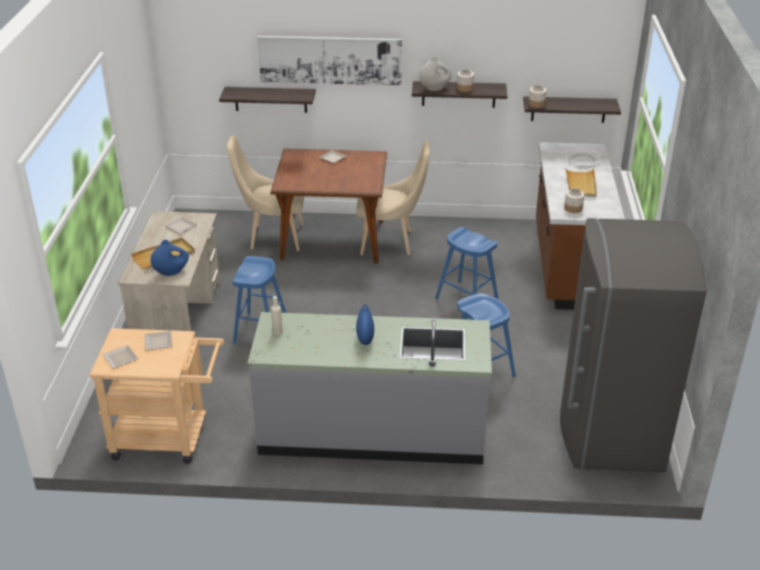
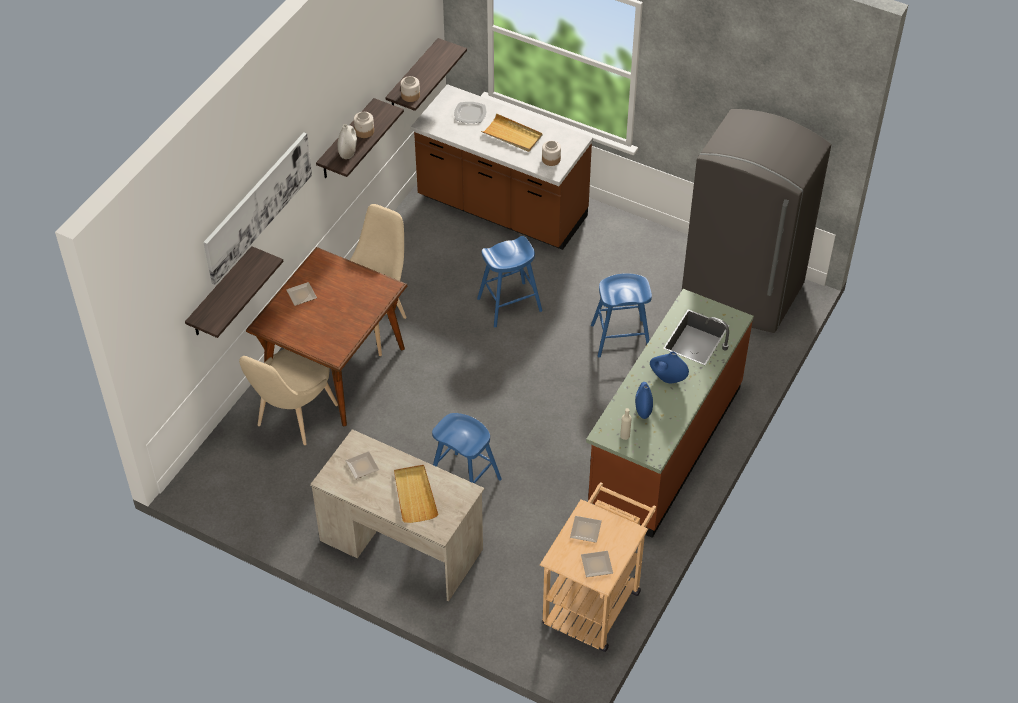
camera: 65 degrees left, 15 degrees up
blue vase [151,240,189,276] -> blue vase moved to [635,382,653,419]
grey counter [247,312,492,464] -> brown counter [586,289,754,538]

